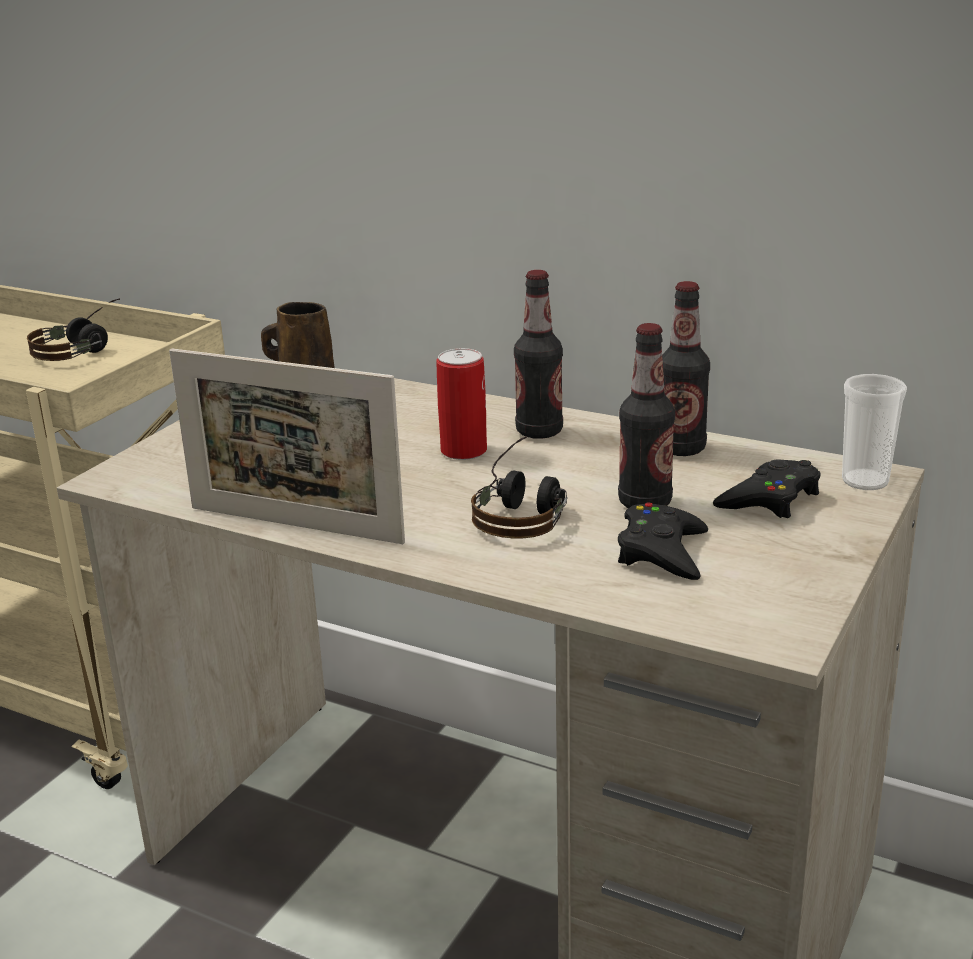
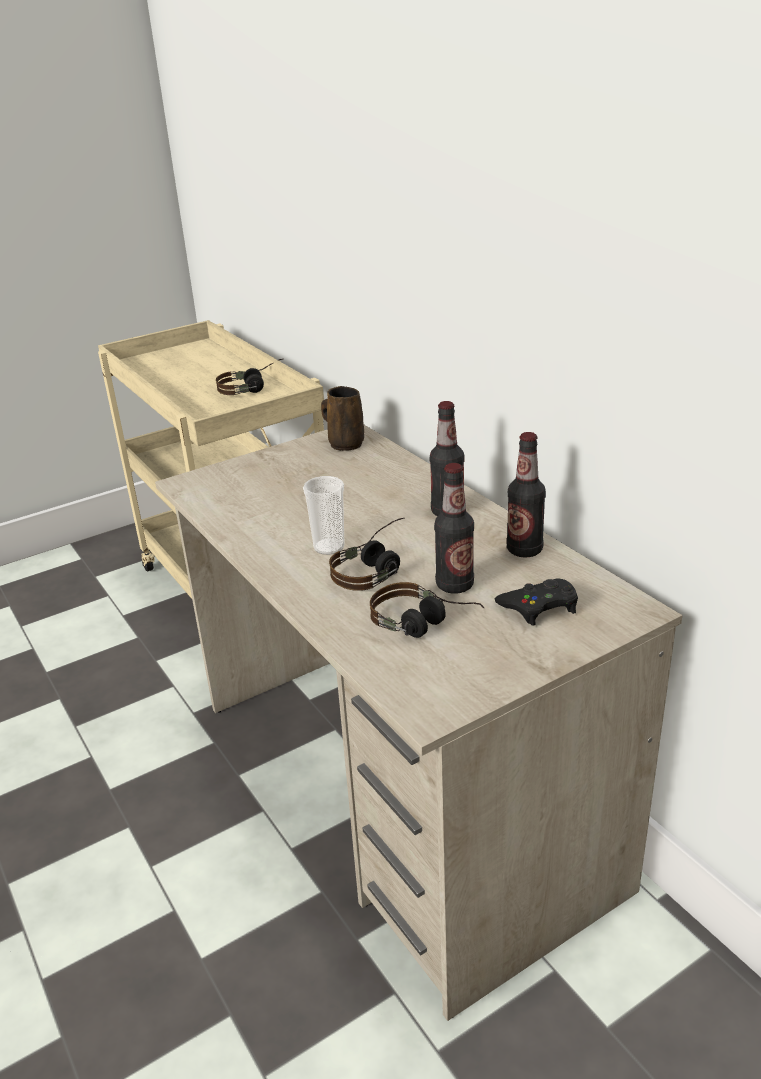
camera: 30 degrees right, 5 degrees up
picture frame [169,348,405,544] -> none
can [436,348,487,460] -> none
black game controller [618,503,708,580] -> headphones [370,582,484,638]
cup [842,374,907,490] -> cup moved to [303,476,345,555]

